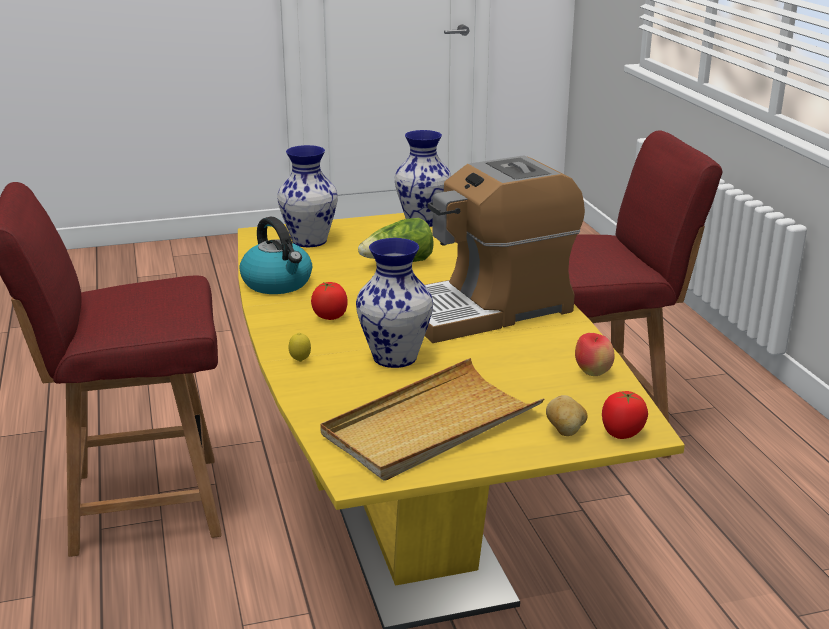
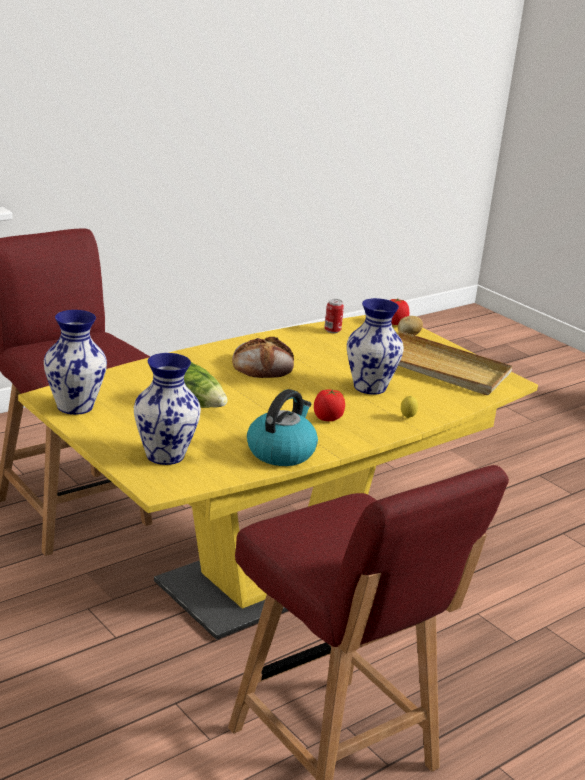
camera: 115 degrees left, 0 degrees up
coffee machine [425,155,585,343] -> bread [232,337,294,378]
apple [575,333,614,376] -> can [324,299,344,333]

